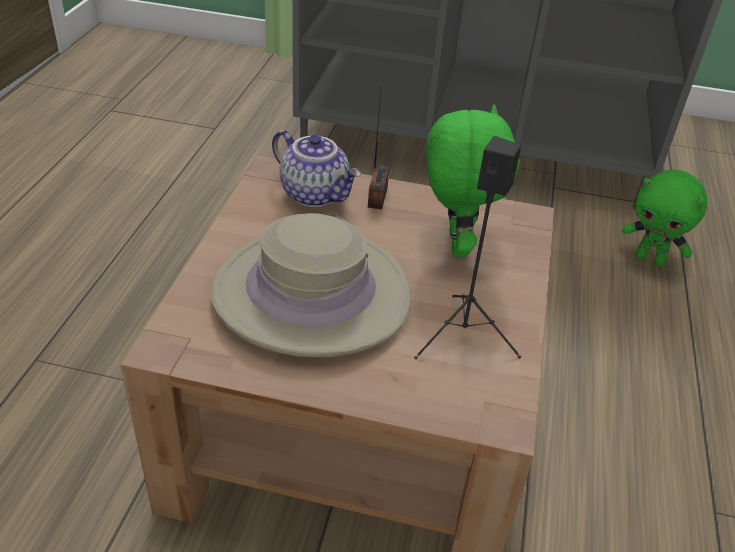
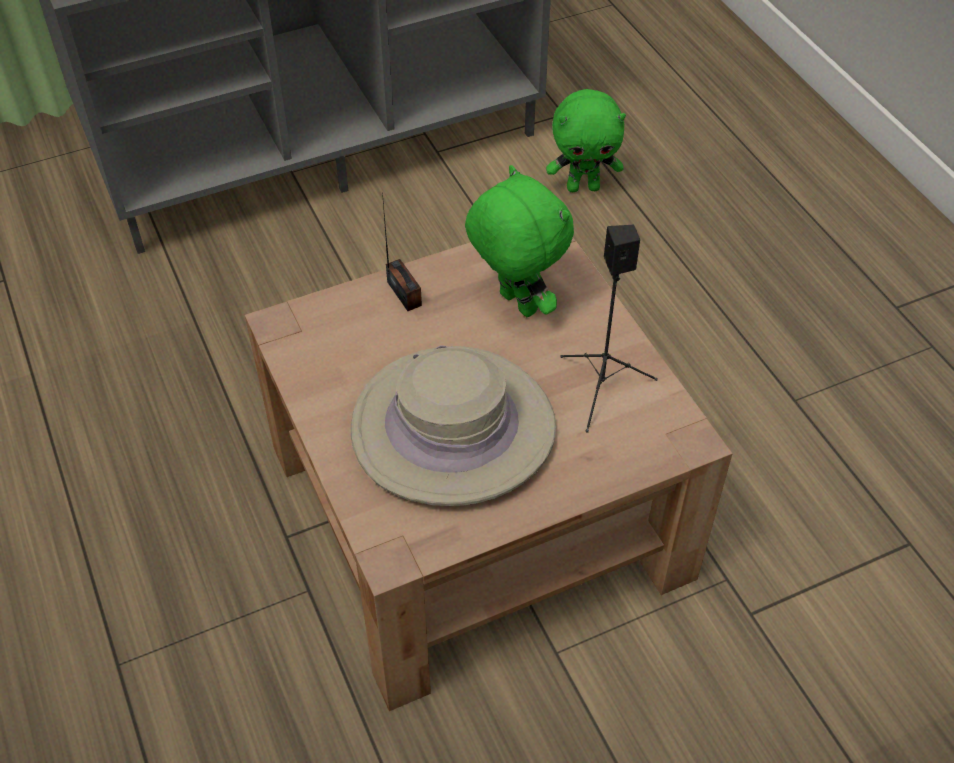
camera: 35 degrees left, 10 degrees up
teapot [272,130,361,207] -> none

